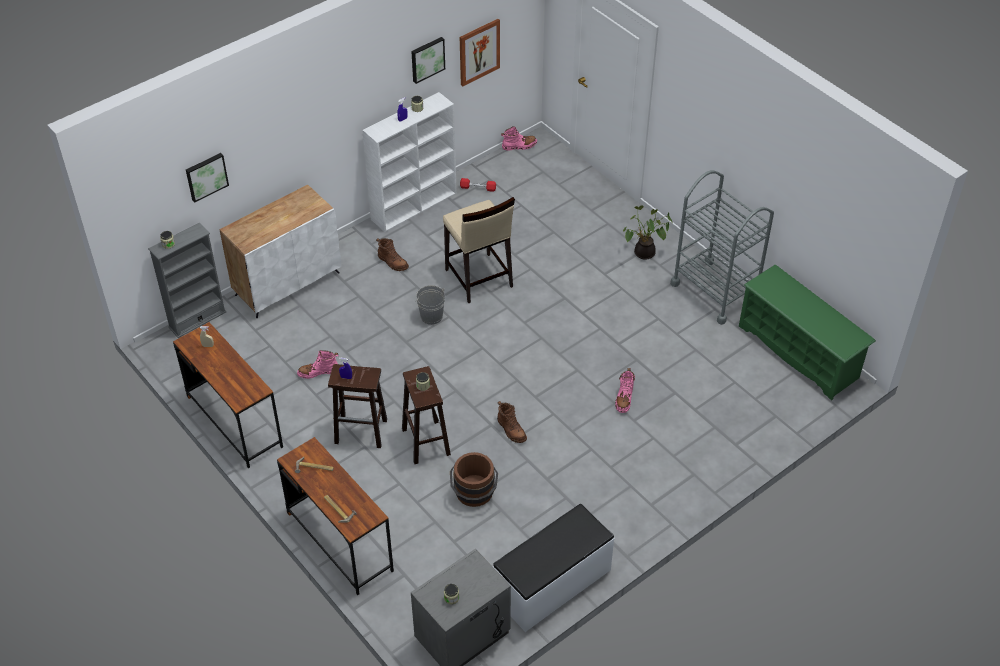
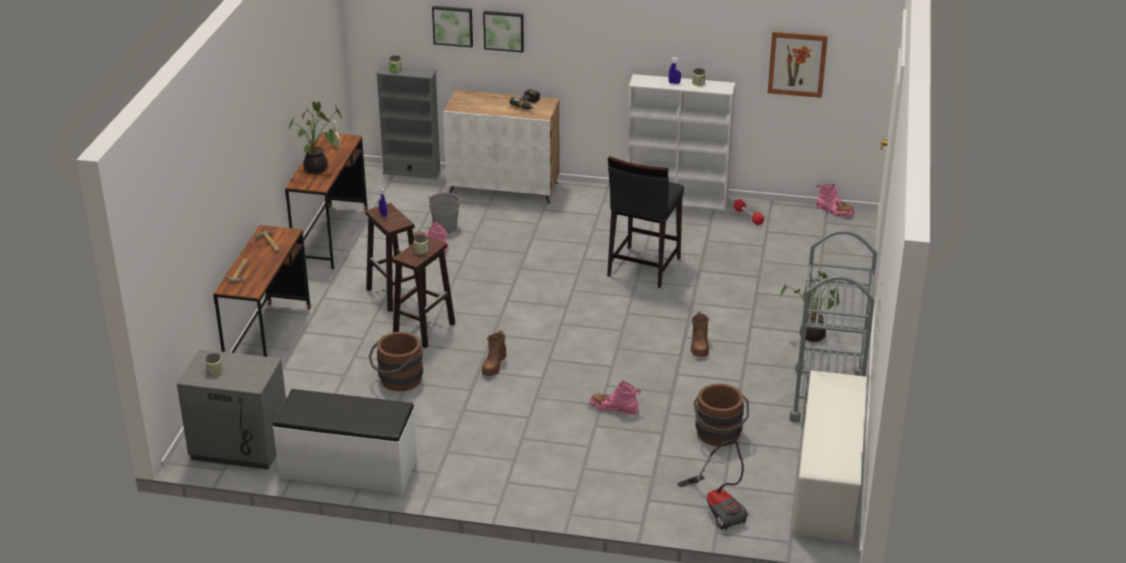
camera: 50 degrees right, 15 degrees down
brown boot [376,238,409,271] -> brown boot moved to [691,312,709,357]
picture [411,37,445,84] -> picture moved to [483,11,524,53]
grey bucket [415,285,445,325] -> grey bucket moved to [428,192,461,233]
beige stool [443,197,515,303] -> black stool [607,156,684,288]
pink boot [615,368,635,413] -> pink boot turned 45 degrees clockwise [590,380,641,415]
green shoe rack [739,265,876,400] -> white shoe rack [793,371,867,542]
none -> potted plant [288,101,342,174]
none -> power drill [509,89,540,109]
none -> vacuum cleaner [677,440,748,531]
none -> brown bucket [693,383,749,446]

